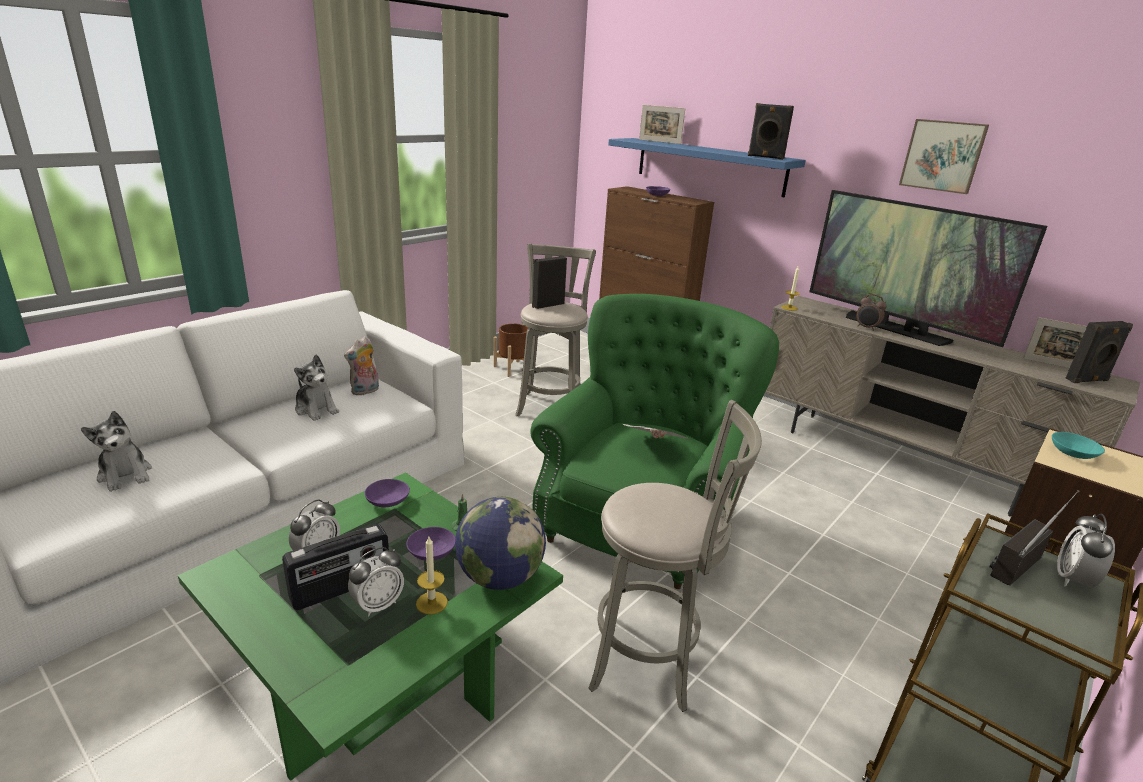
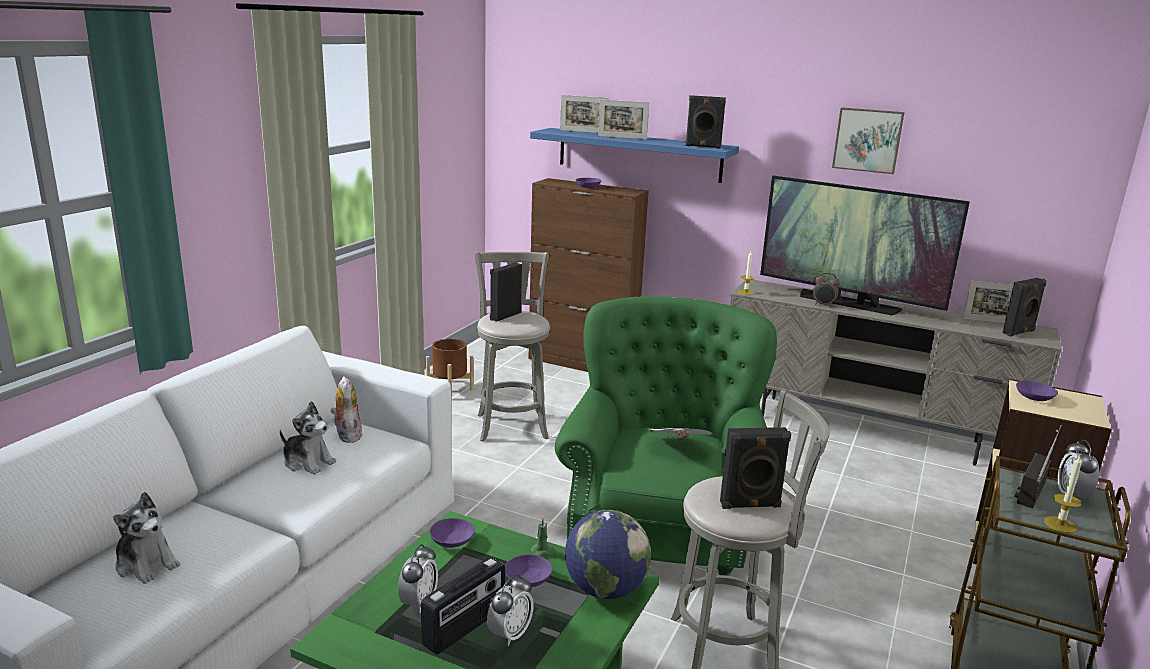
camera: 15 degrees left, 5 degrees down
plush toy [344,337,379,395] -> plush toy turned 135 degrees clockwise [331,376,362,443]
candle [416,537,448,614] -> candle moved to [1044,456,1082,533]
turquoise bowl [1052,432,1105,459] -> purple bowl [1016,381,1058,401]
none -> picture frame [598,99,649,139]
none -> black speaker [720,427,791,509]

